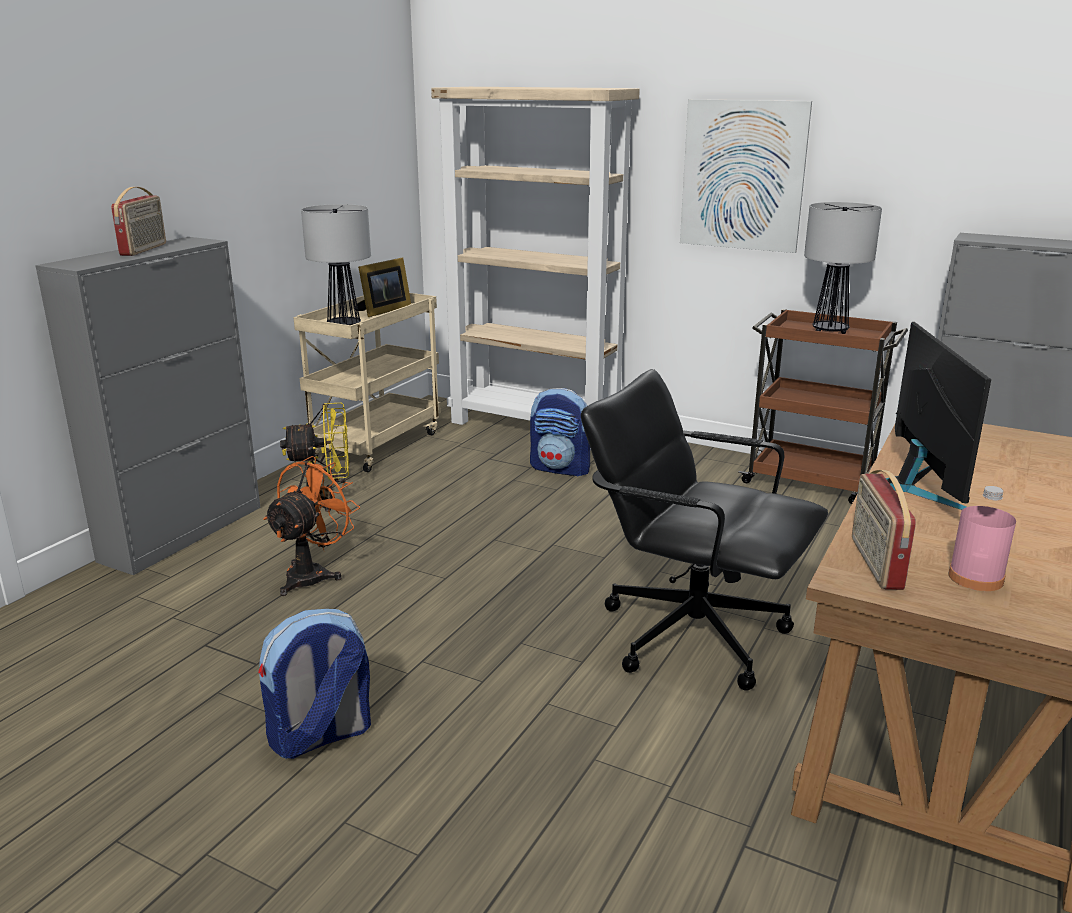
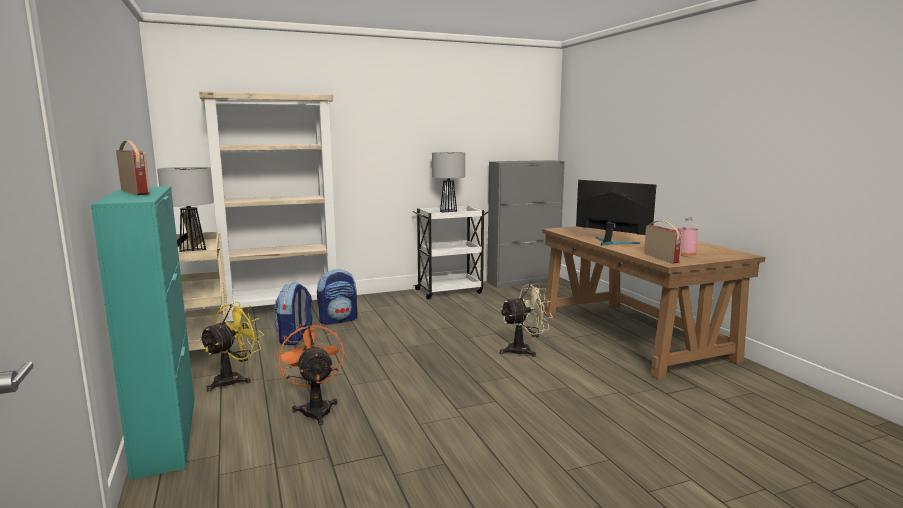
camera: 50 degrees left, 10 degrees down
grey cabinet [35,237,261,575] -> turquoise cabinet [91,186,194,480]
backpack [258,609,371,759] -> backpack moved to [274,282,312,345]
black office chair [581,369,828,691] -> beige fan [500,284,552,357]
picture [680,99,812,253] -> none
brown cart [738,309,908,504] -> white cart [413,206,488,300]
radio [852,470,916,590] -> radio turned 150 degrees counterclockwise [644,221,682,263]

